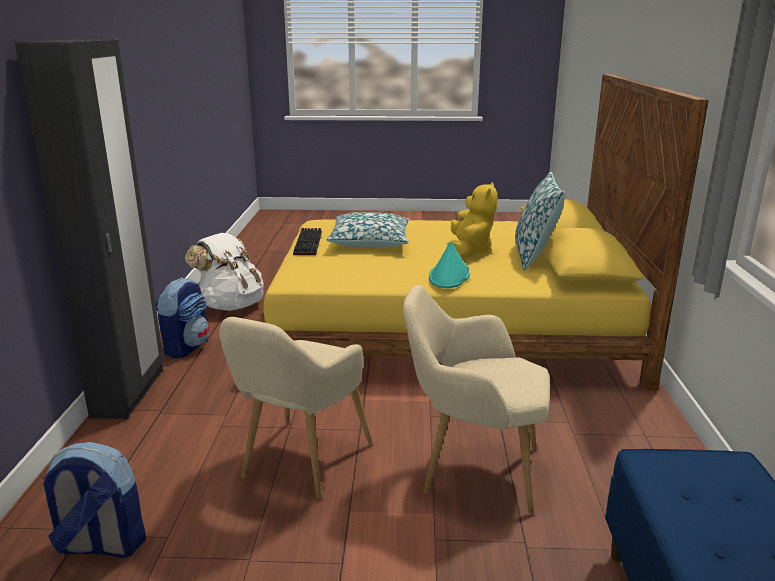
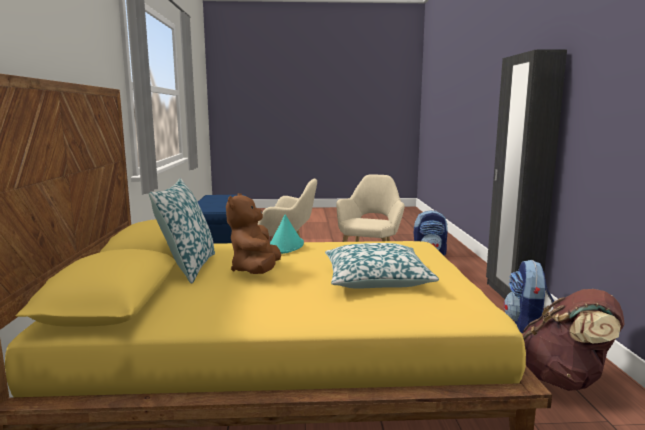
camera: 175 degrees right, 10 degrees down
white backpack [185,233,264,311] -> brown backpack [523,289,625,391]
keyboard [293,228,322,255] -> none
yellow plush toy [451,182,498,259] -> brown plush toy [226,193,281,274]

